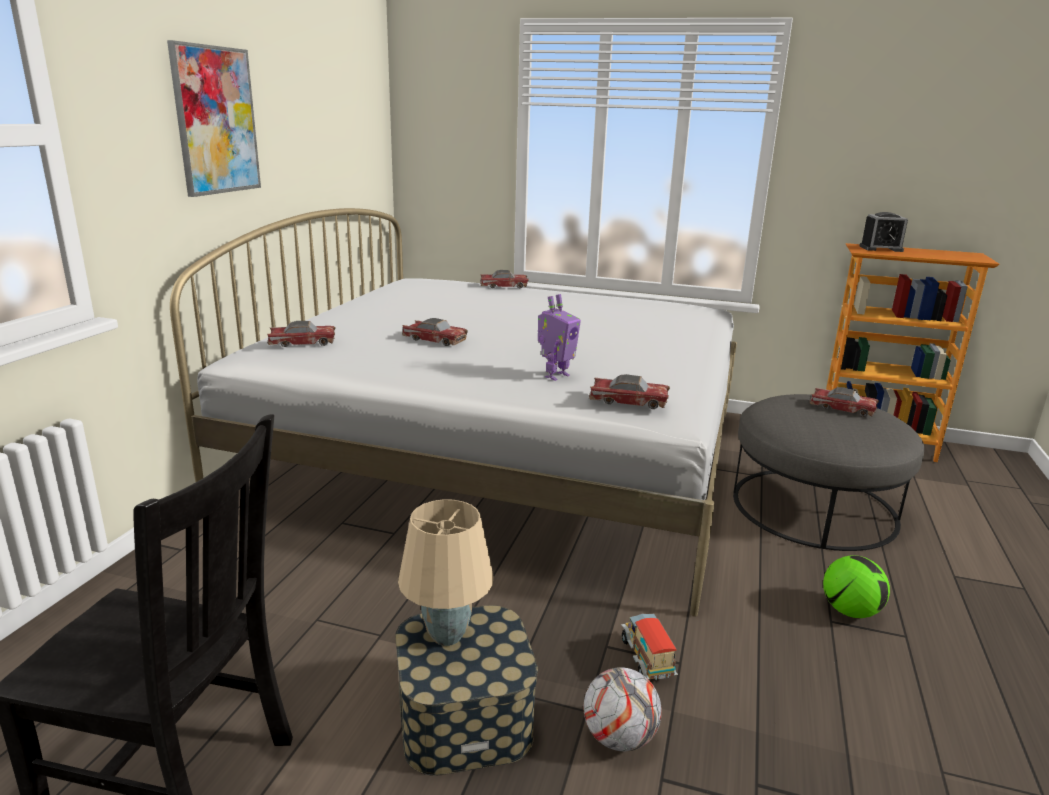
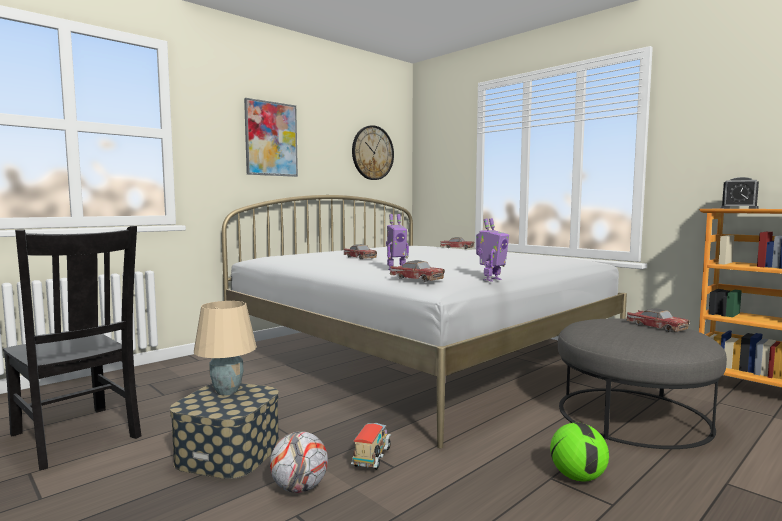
camera: 30 degrees right, 15 degrees down
toy car [267,321,336,347] -> none
none -> wall clock [352,125,394,180]
none -> toy robot [476,218,509,282]

